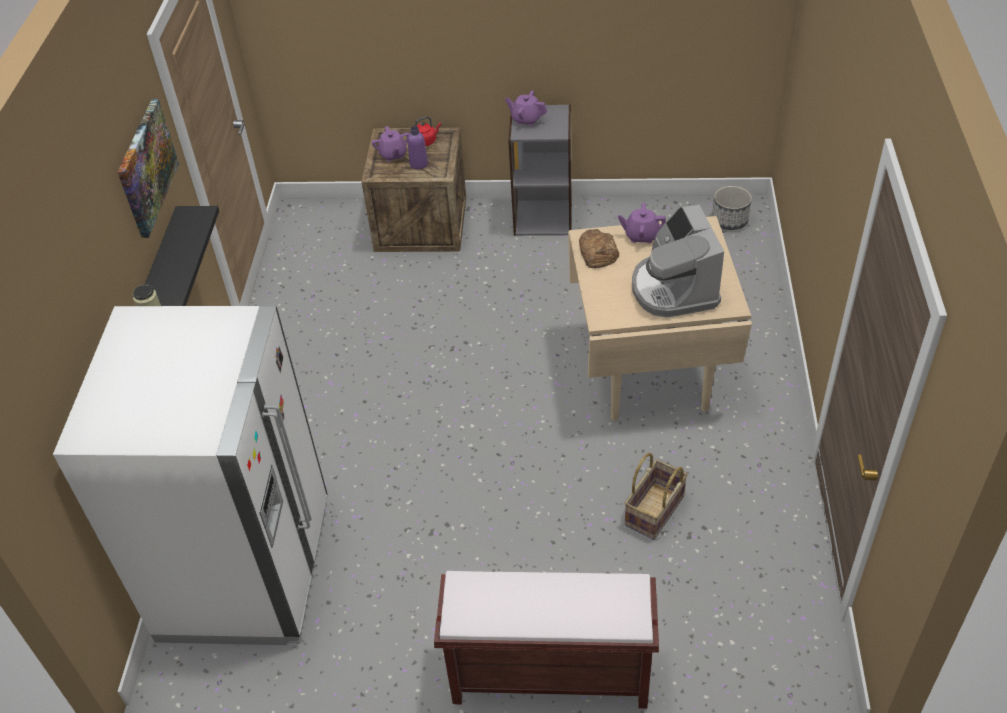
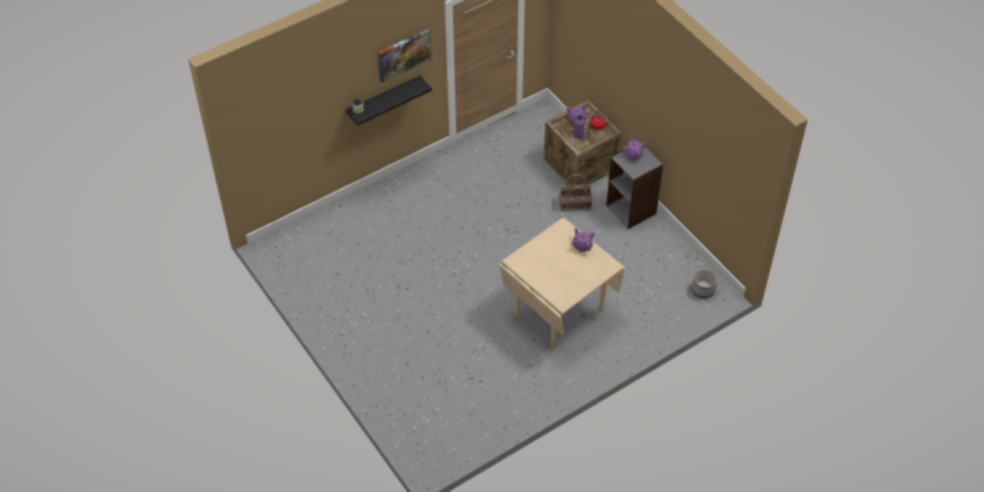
camera: 50 degrees right, 5 degrees up
white fridge [53,306,328,645] -> none
brown bench [434,571,659,709] -> none
bread [579,229,619,268] -> none
basket [625,453,688,540] -> basket moved to [559,174,593,211]
coffee machine [632,205,724,317] -> none

